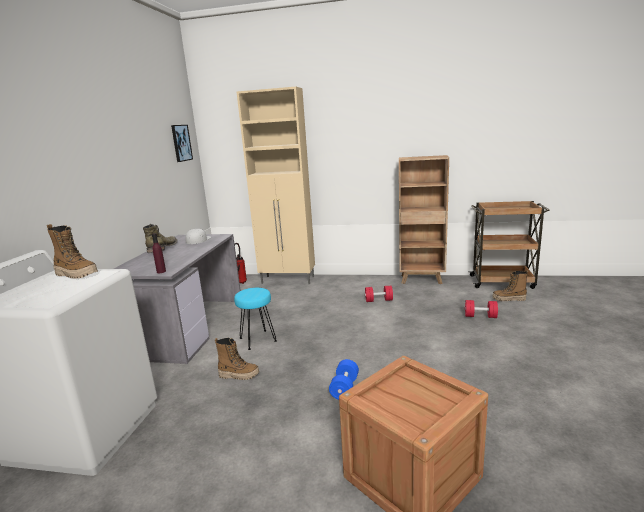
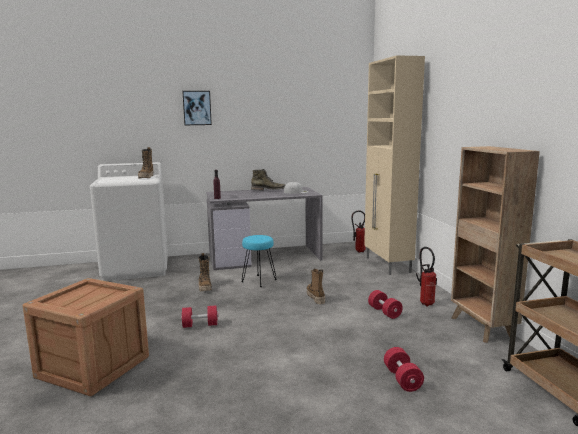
camera: 65 degrees right, 5 degrees down
picture [171,125,193,162] -> picture moved to [182,91,212,125]
blue dumbbell [329,359,359,400] -> red dumbbell [181,306,218,328]
boot [492,270,528,301] -> boot moved to [307,269,325,304]
none -> fire extinguisher [416,247,437,307]

